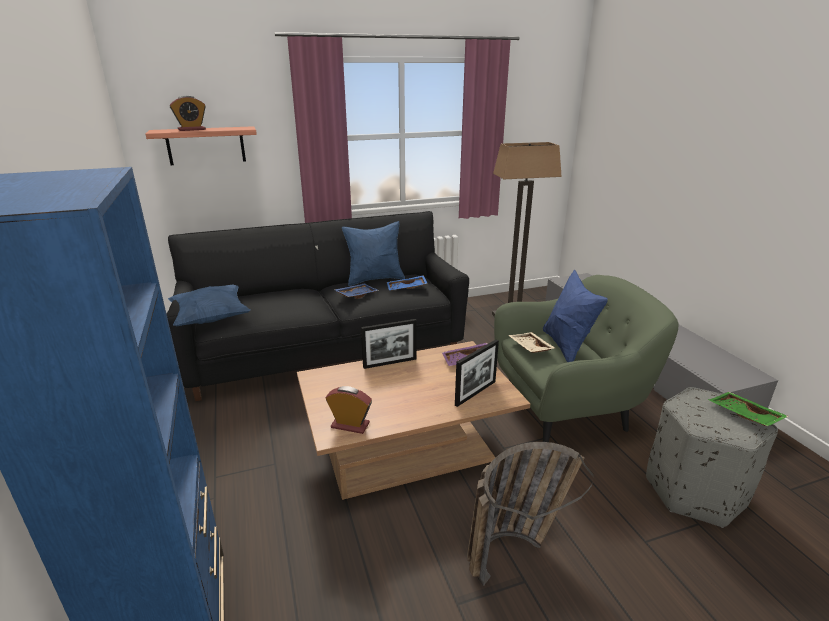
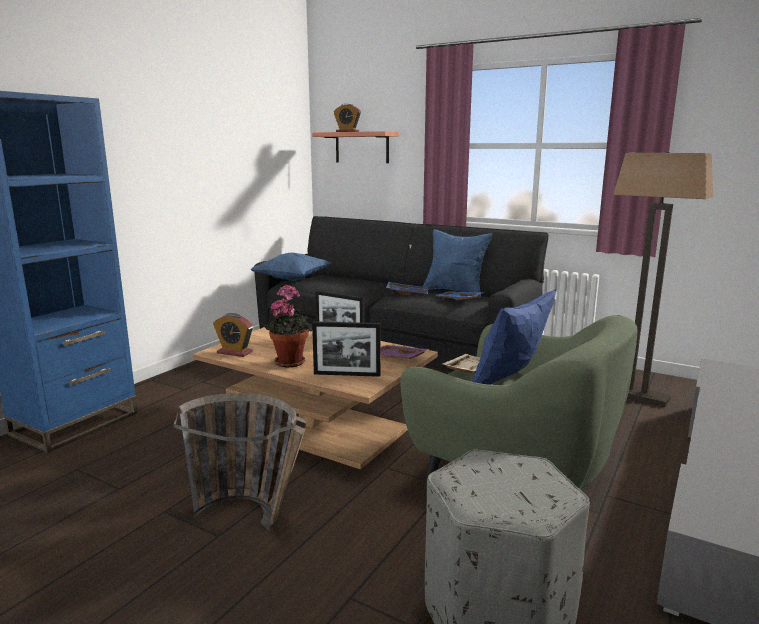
camera: 50 degrees right, 10 degrees down
alarm clock [326,386,372,434] -> alarm clock turned 135 degrees clockwise [213,313,253,357]
green tray [708,392,789,426] -> none
none -> potted plant [263,284,312,367]

